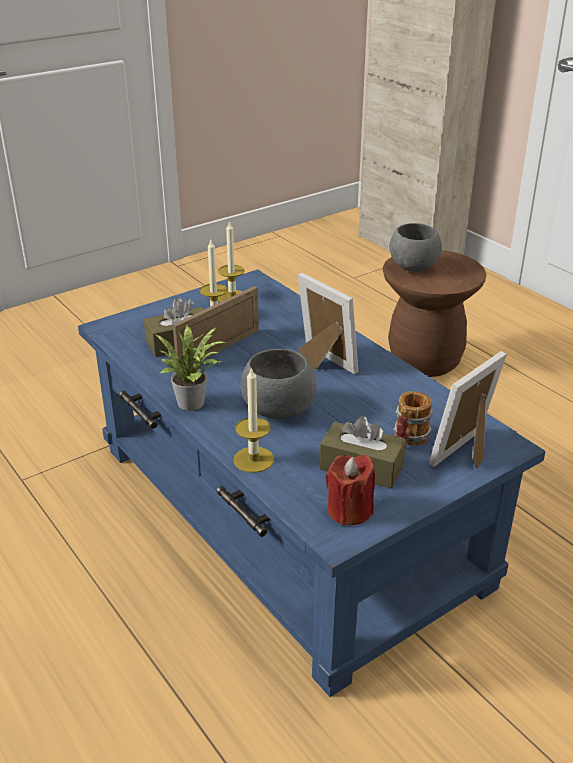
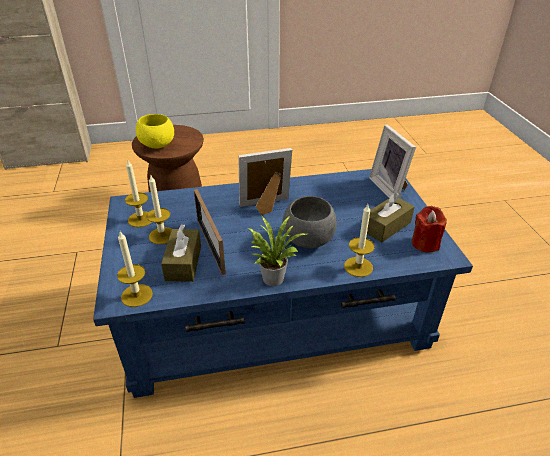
camera: 65 degrees left, 5 degrees up
grey bowl [389,223,442,272] -> yellow bowl [136,114,174,148]
mug [393,391,433,446] -> none
none -> candle [117,231,153,307]

